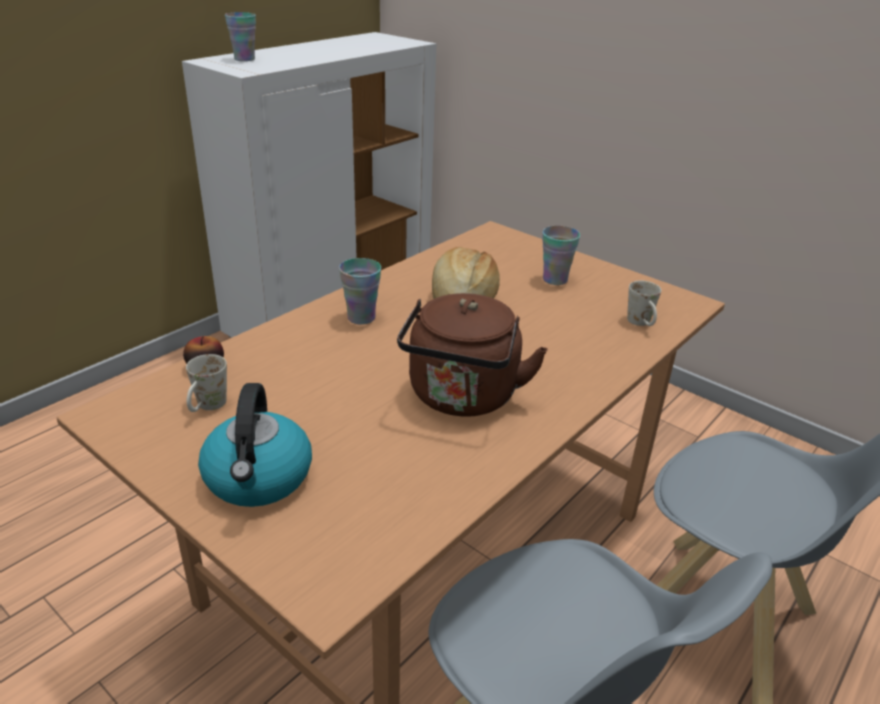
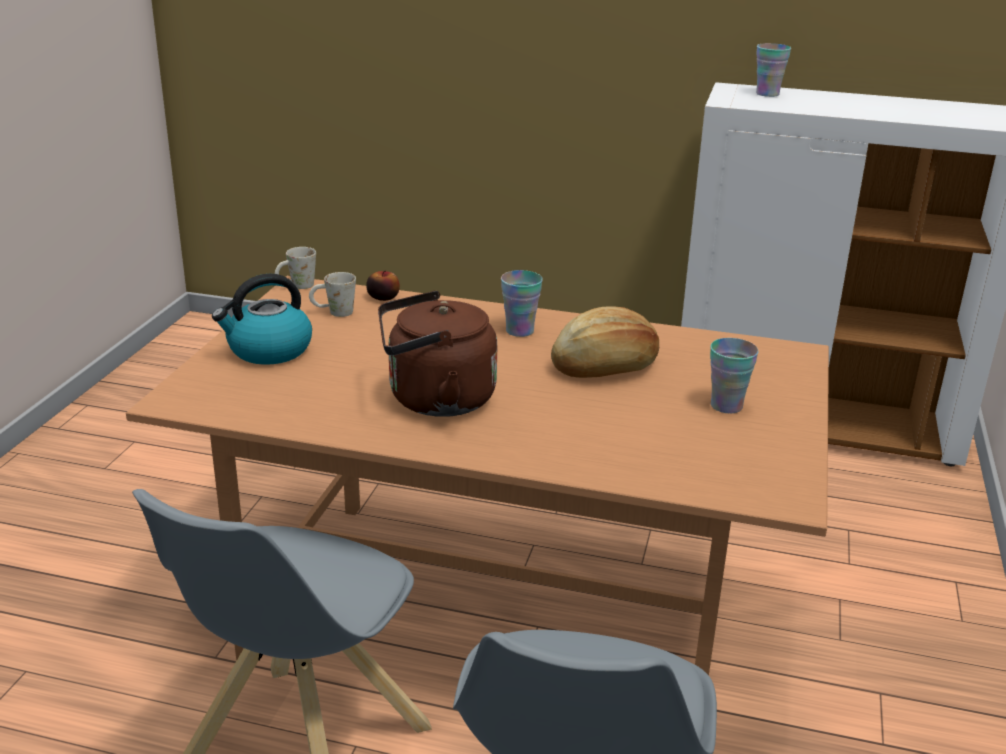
camera: 65 degrees right, 5 degrees down
white mug [627,281,661,326] -> white mug moved to [275,247,316,289]

